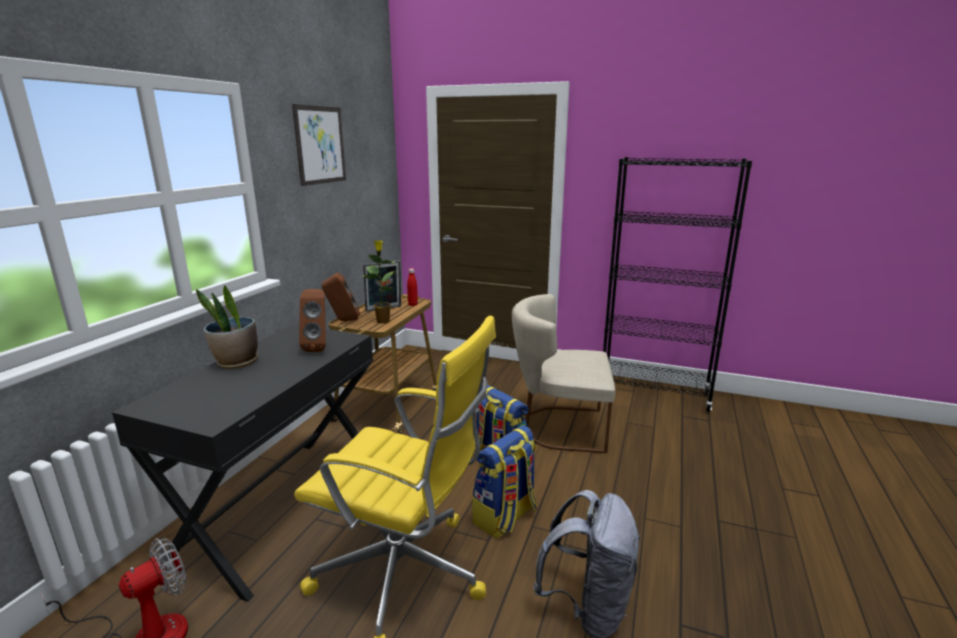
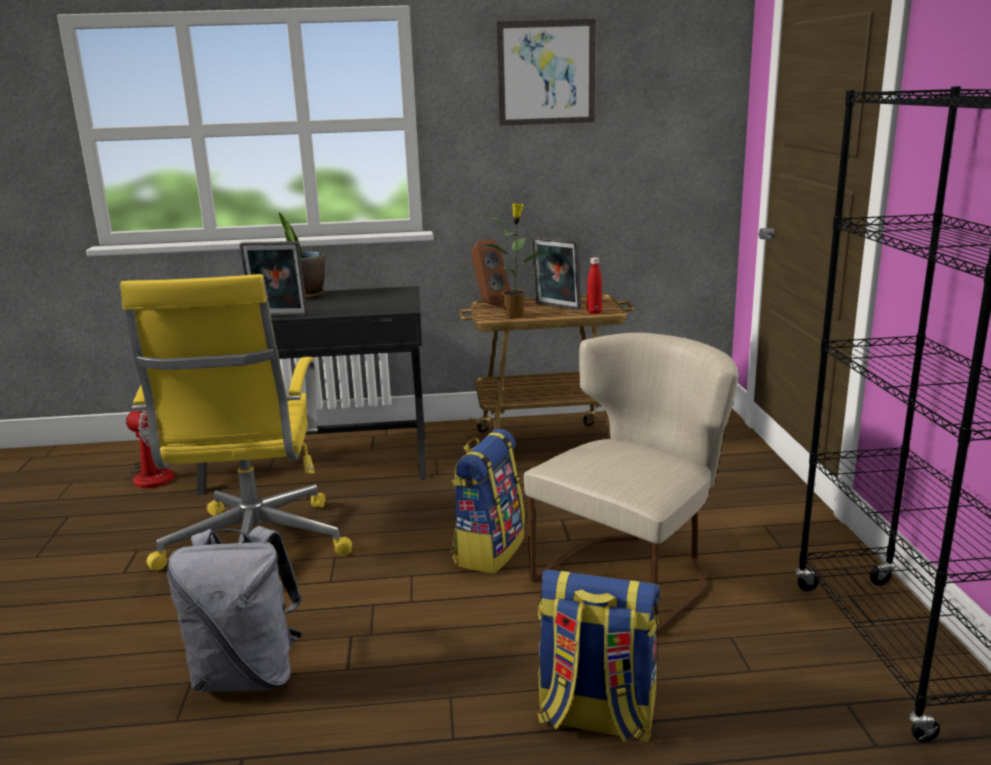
camera: 65 degrees right, 0 degrees up
brown speaker [299,289,326,352] -> none
backpack [472,425,537,539] -> backpack moved to [537,569,660,742]
beige chair [512,294,615,453] -> beige chair turned 60 degrees clockwise [524,333,738,634]
none -> picture frame [239,241,308,317]

